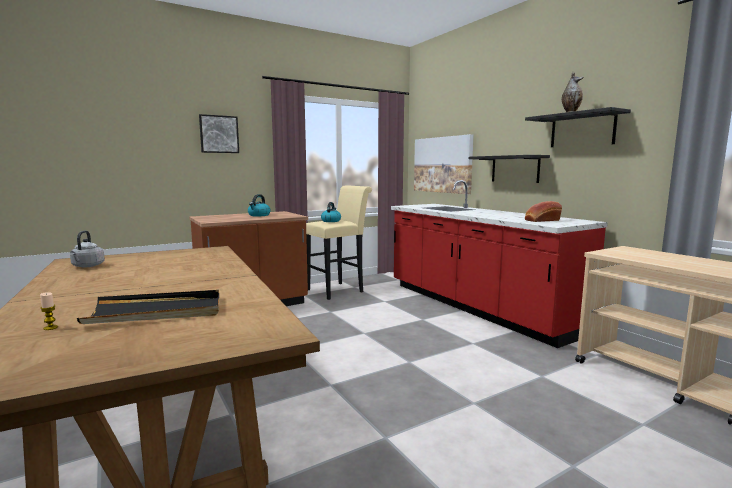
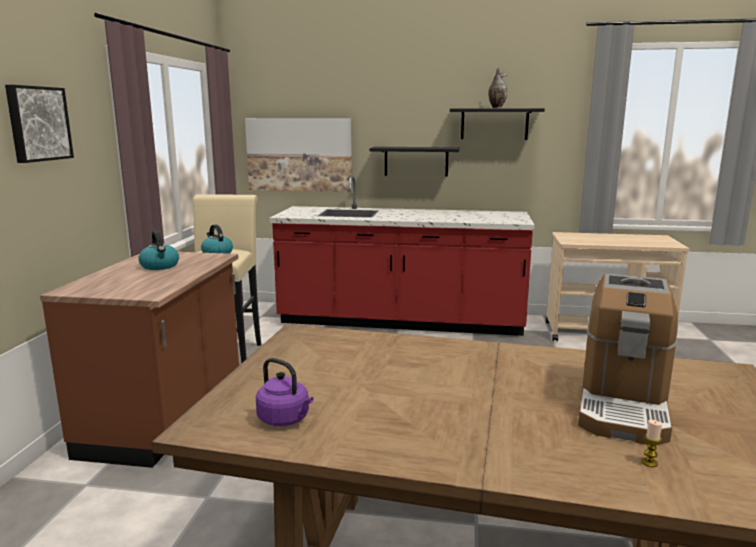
camera: 50 degrees left, 5 degrees up
grey kettle [70,230,105,267] -> purple kettle [256,358,313,426]
black tray [77,290,219,324] -> coffee machine [578,274,678,445]
bread [525,201,562,222] -> none

